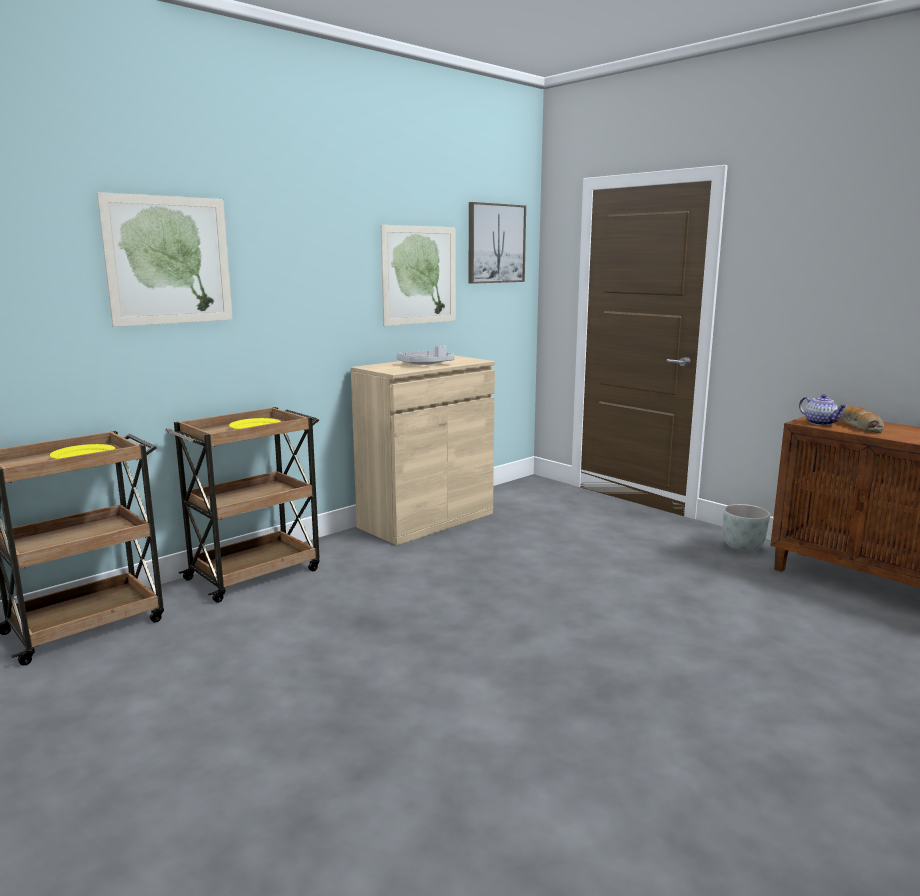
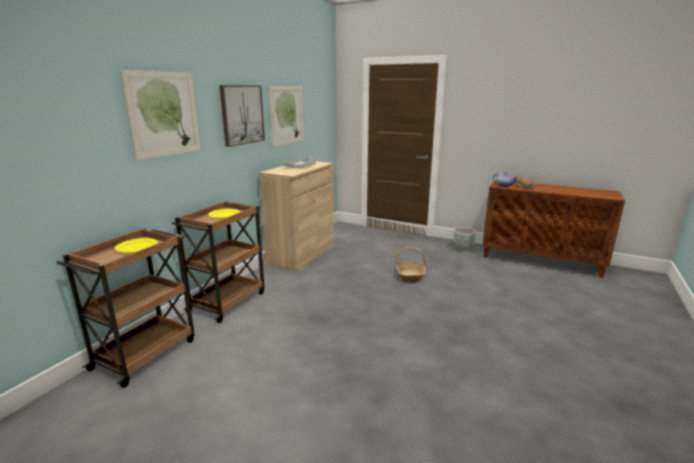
camera: 20 degrees left, 5 degrees up
picture [469,202,526,284] -> picture moved to [219,85,265,147]
none -> basket [396,247,426,282]

